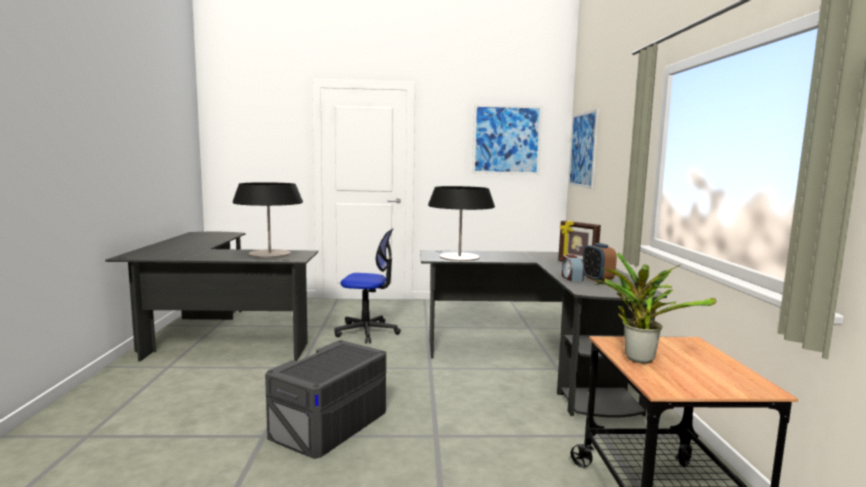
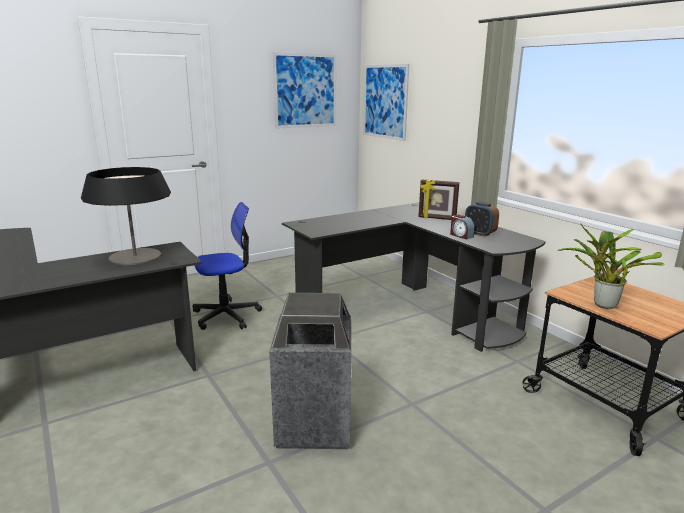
camera: 30 degrees left, 10 degrees up
grey storage box [265,340,386,459] -> trash can [269,293,351,449]
table lamp [428,186,495,261] -> none

